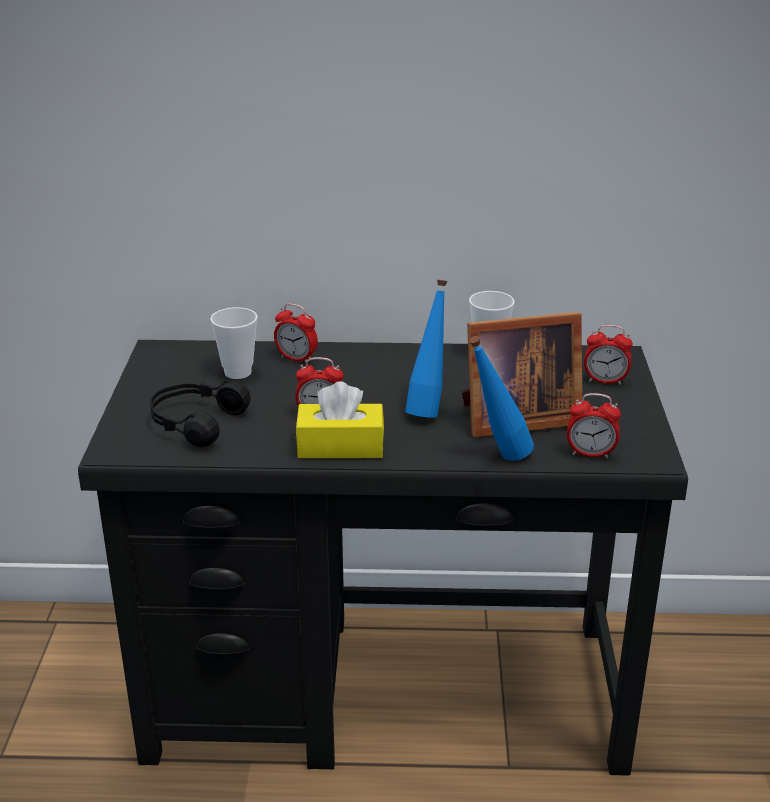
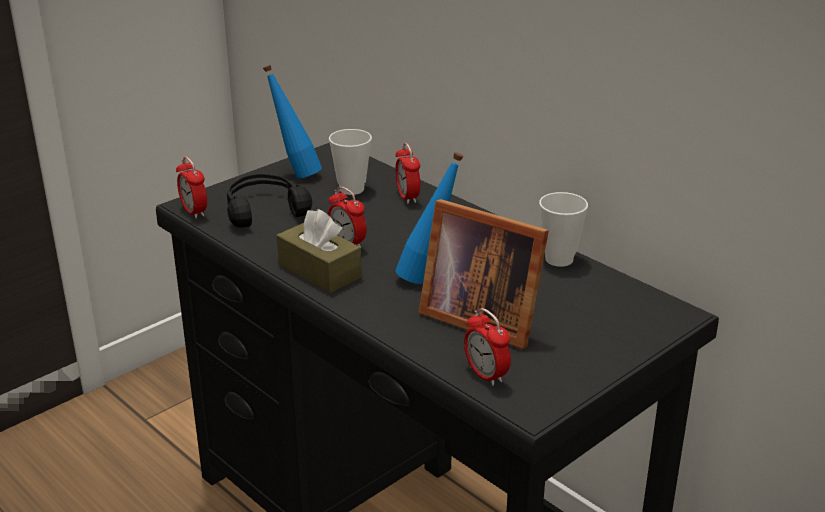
camera: 45 degrees right, 0 degrees up
yellow tissue box [296,381,384,458] -> brown tissue box [277,209,362,293]
blue bottle [469,336,534,461] -> blue bottle moved to [263,65,322,178]
alarm clock [584,325,633,385] -> alarm clock moved to [176,157,207,219]

